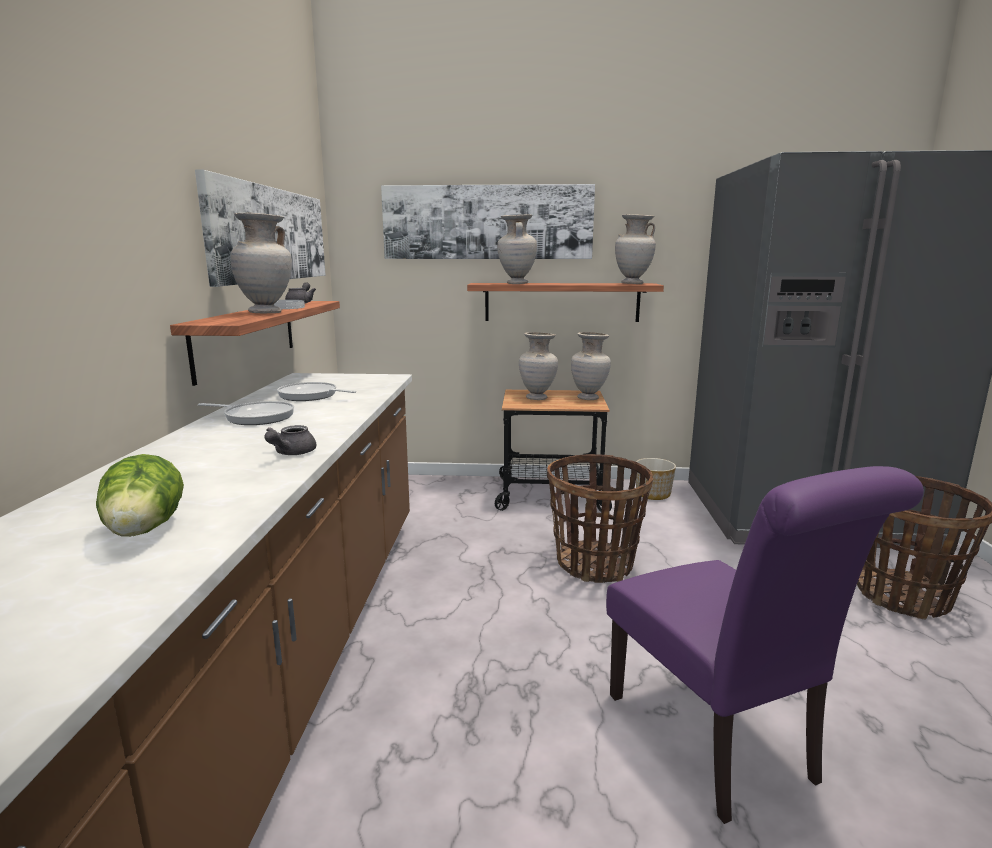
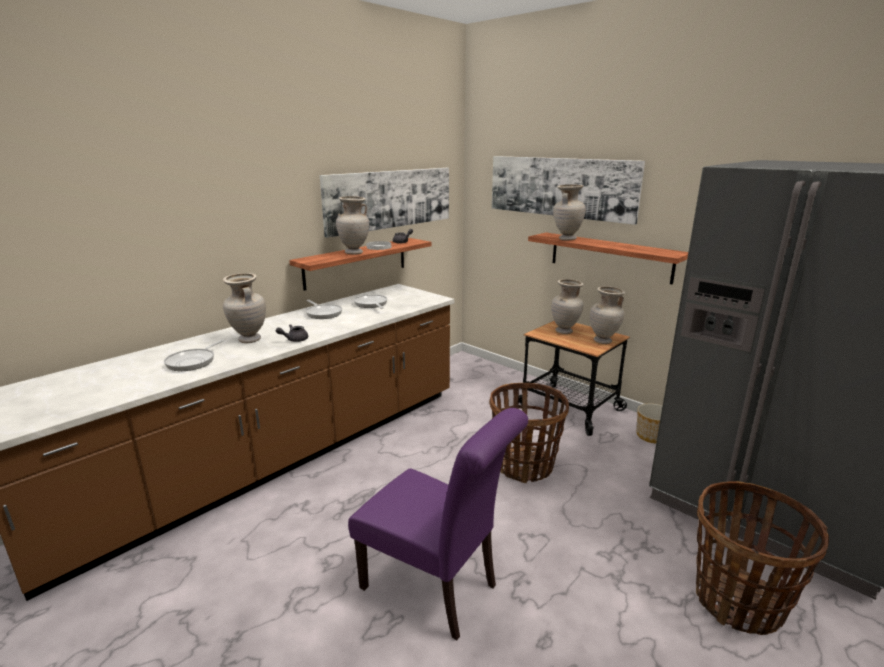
camera: 40 degrees right, 5 degrees up
lettuce [96,454,184,537] -> frying pan [164,340,224,371]
purple chair [606,466,924,824] -> purple chair turned 75 degrees counterclockwise [348,408,528,640]
beige vase [615,214,656,284] -> beige vase moved to [223,273,266,343]

